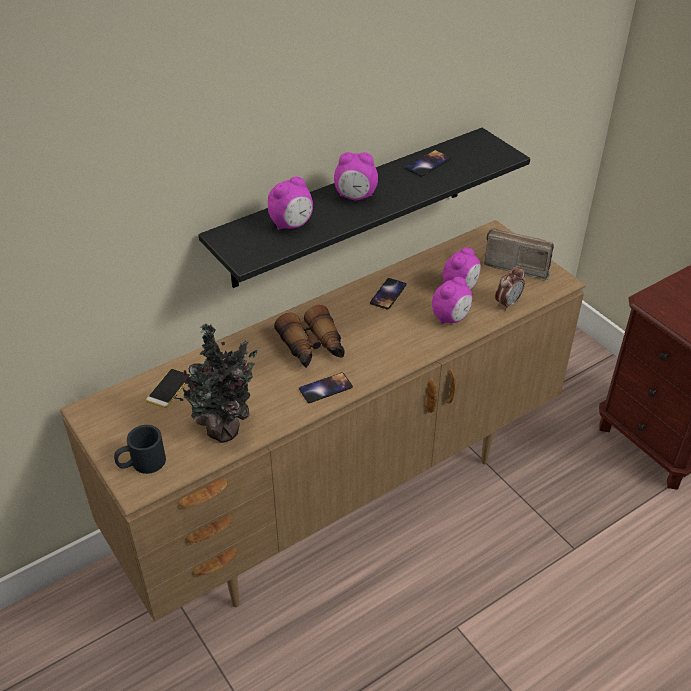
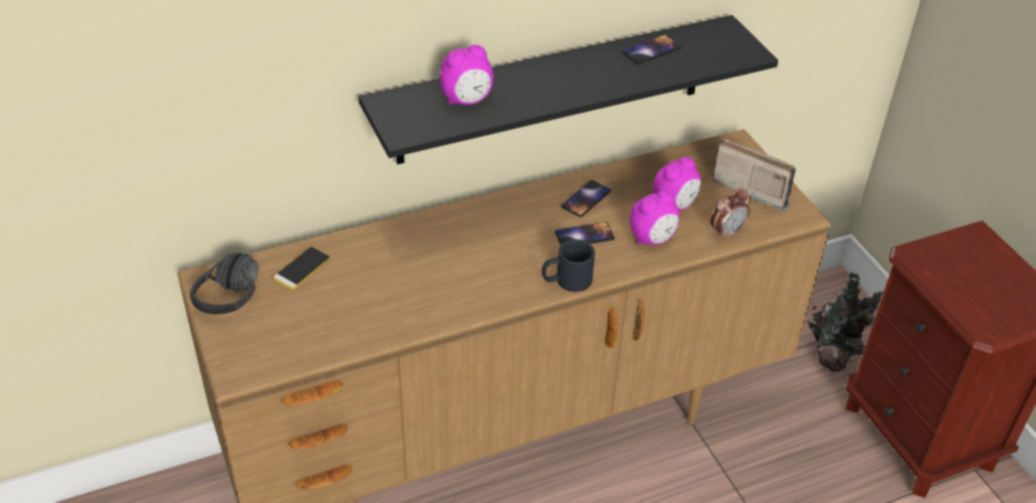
camera: 10 degrees right, 0 degrees up
black mug [114,425,166,474] -> black mug moved to [542,239,595,292]
potted plant [173,324,259,443] -> potted plant moved to [807,272,883,372]
binoculars [274,305,345,368] -> none
phone [299,372,353,403] -> phone moved to [555,222,615,245]
alarm clock [334,152,378,200] -> none
none -> black headphones [190,253,259,314]

